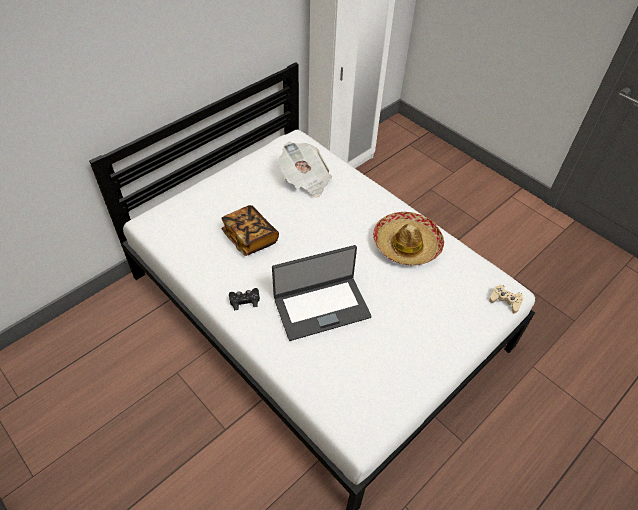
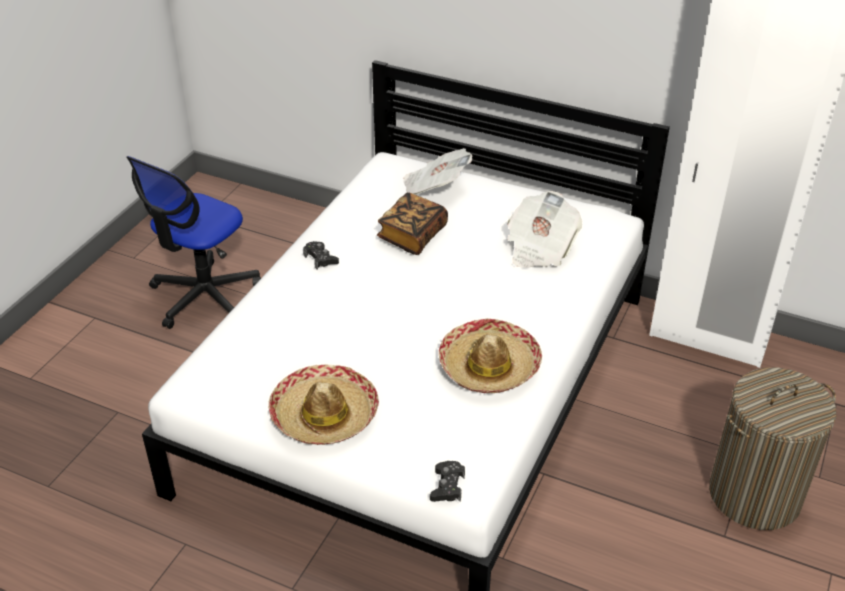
camera: 70 degrees right, 10 degrees down
laptop [272,245,371,341] -> none
beige game controller [489,285,523,313] -> black game controller [430,461,465,502]
none -> office chair [127,156,261,329]
none -> hat [269,364,379,445]
none -> newspaper [403,148,472,195]
none -> laundry basket [709,367,837,530]

